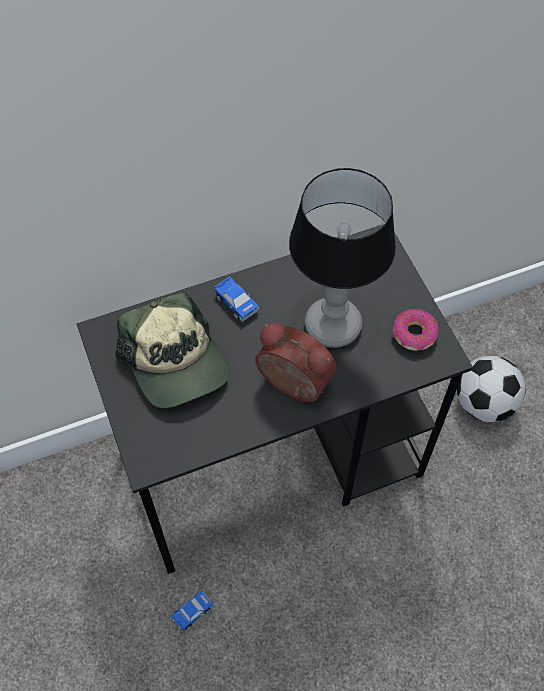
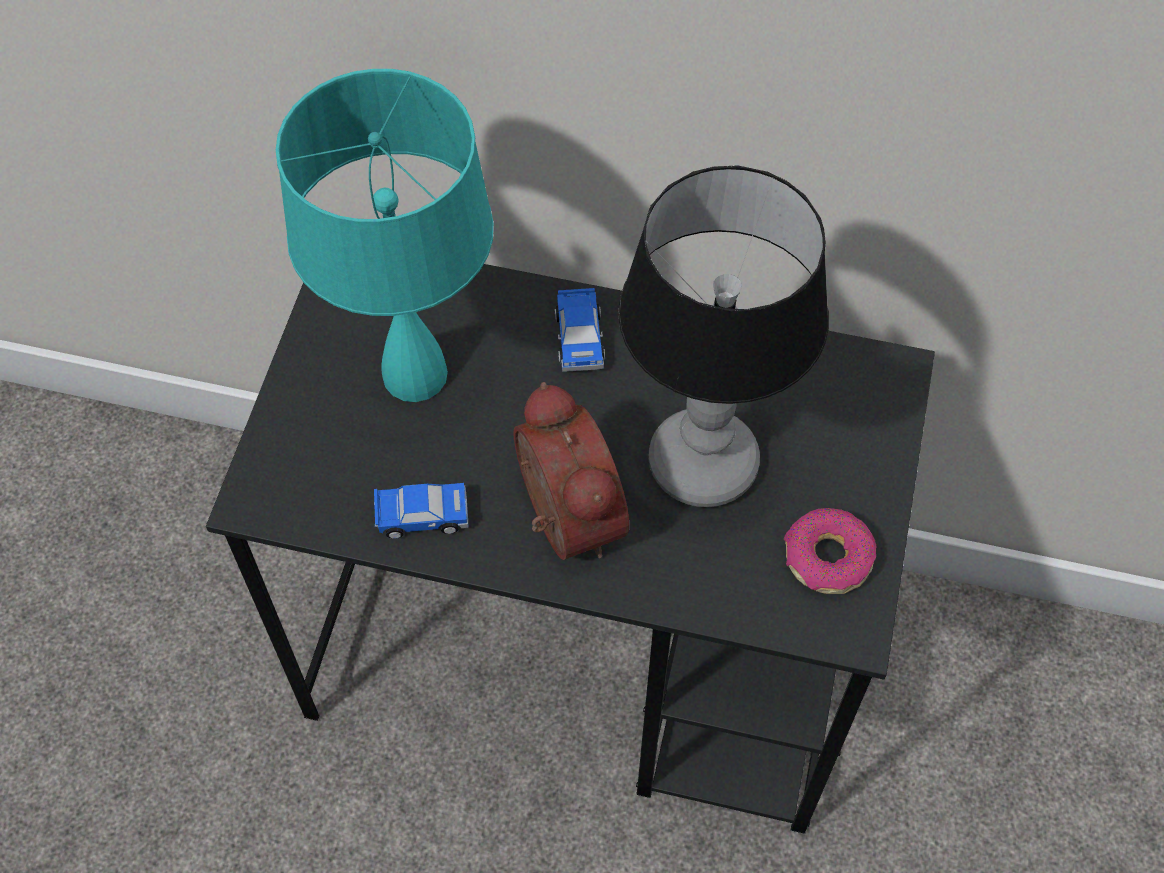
camera: 35 degrees right, 0 degrees up
cap [115,292,229,408] -> turquoise table lamp [276,69,494,402]
toy car [171,590,214,631] -> toy car moved to [374,483,468,539]
football [457,356,526,422] -> none

